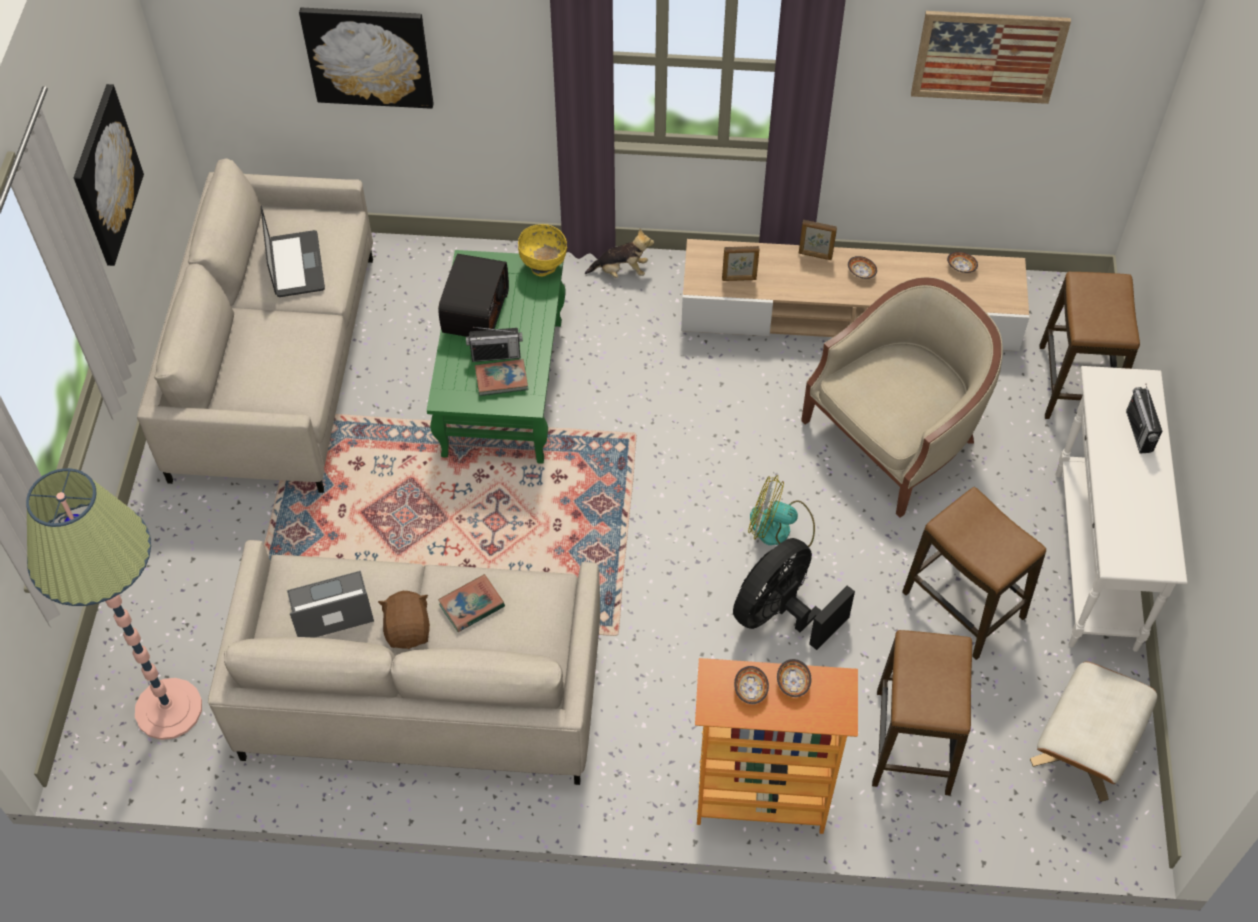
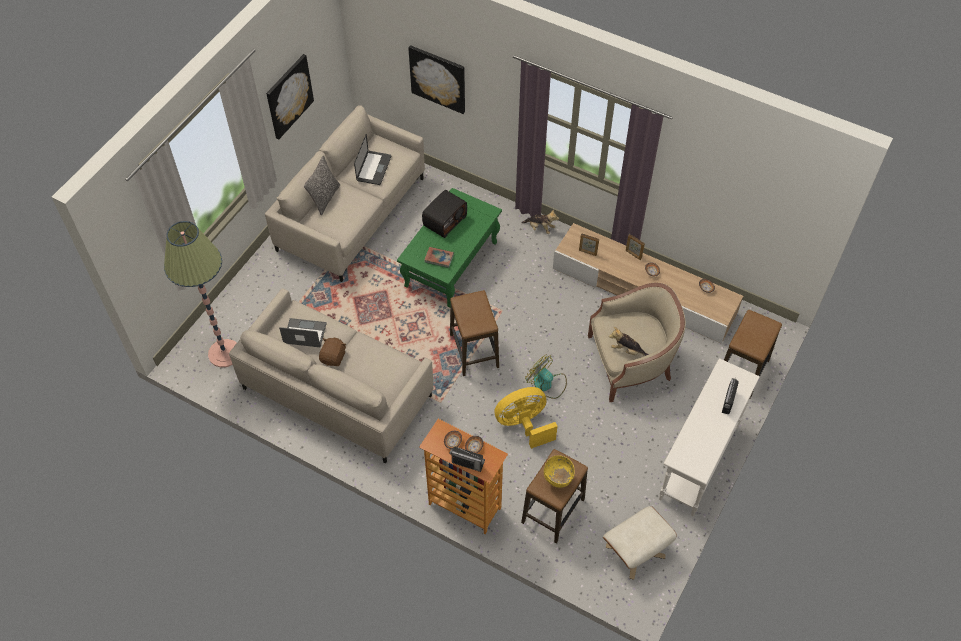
camera: 25 degrees right, 0 degrees up
book [438,574,505,632] -> none
radio [466,327,523,362] -> radio moved to [449,446,485,472]
yellow bowl [518,224,567,277] -> yellow bowl moved to [544,455,575,488]
black fan [733,538,855,650] -> yellow fan [494,387,557,449]
stool [902,487,1046,660] -> stool moved to [450,290,499,376]
picture [911,11,1071,104] -> none
none -> pillow [304,156,340,215]
none -> plush toy [609,327,649,356]

